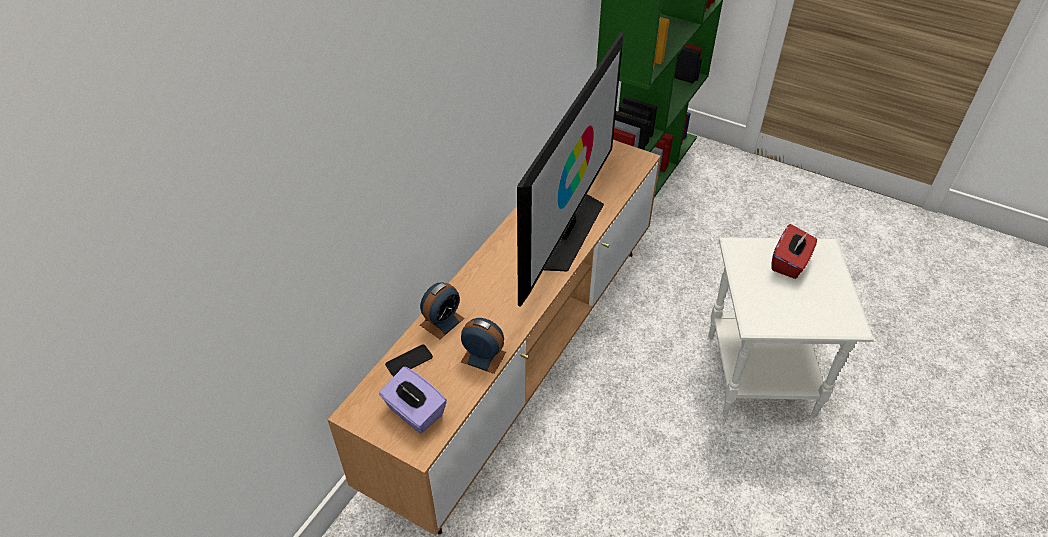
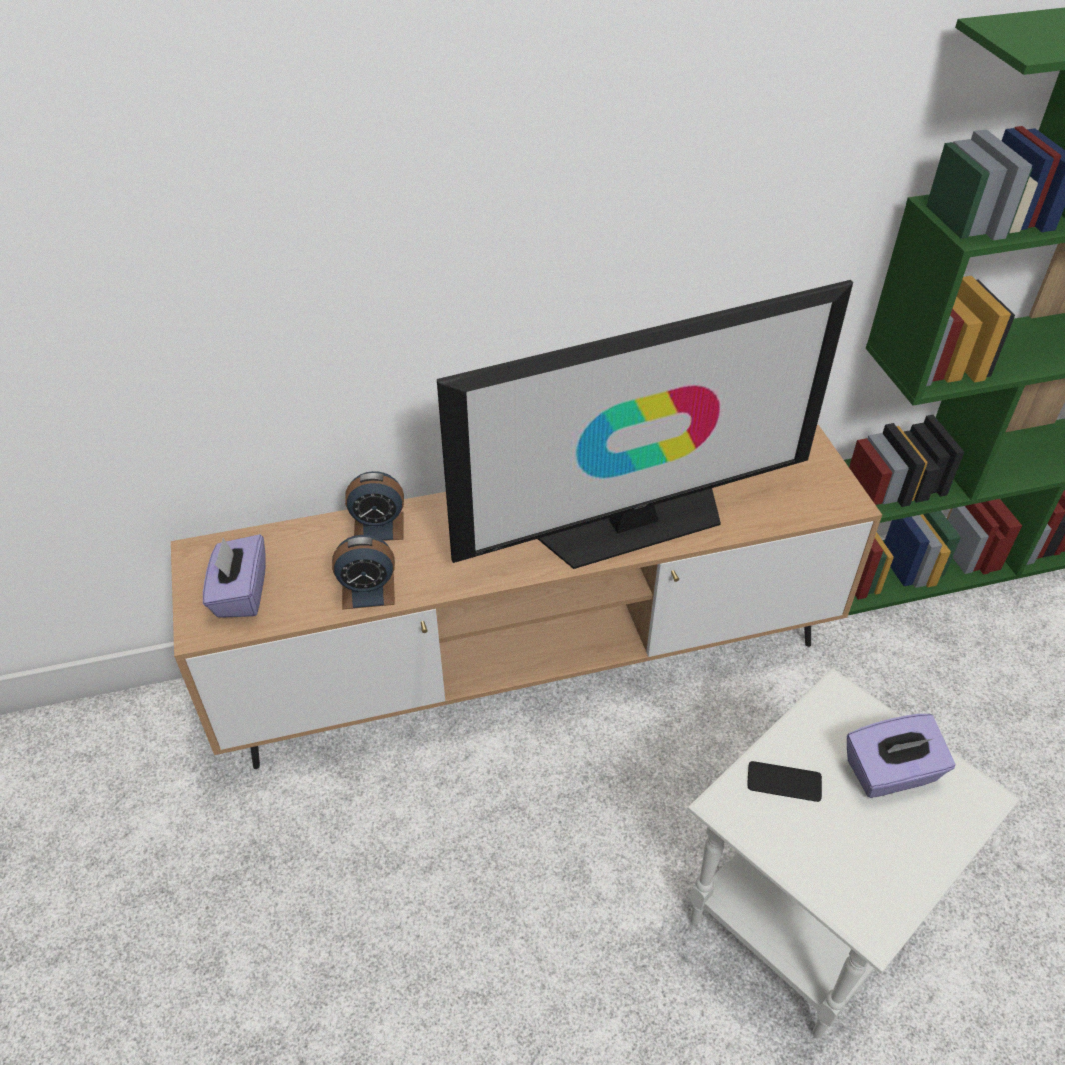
camera: 45 degrees right, 0 degrees up
phone [385,344,433,377] -> phone moved to [747,761,822,802]
alarm clock [461,318,506,374] -> alarm clock turned 105 degrees clockwise [332,535,395,610]
red tissue box [772,224,817,279] -> purple tissue box [847,714,956,798]

